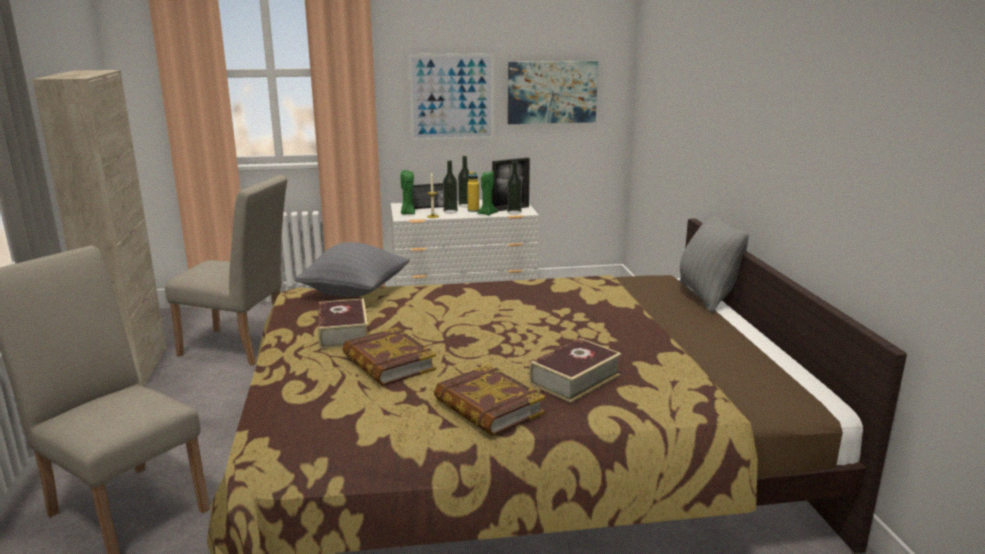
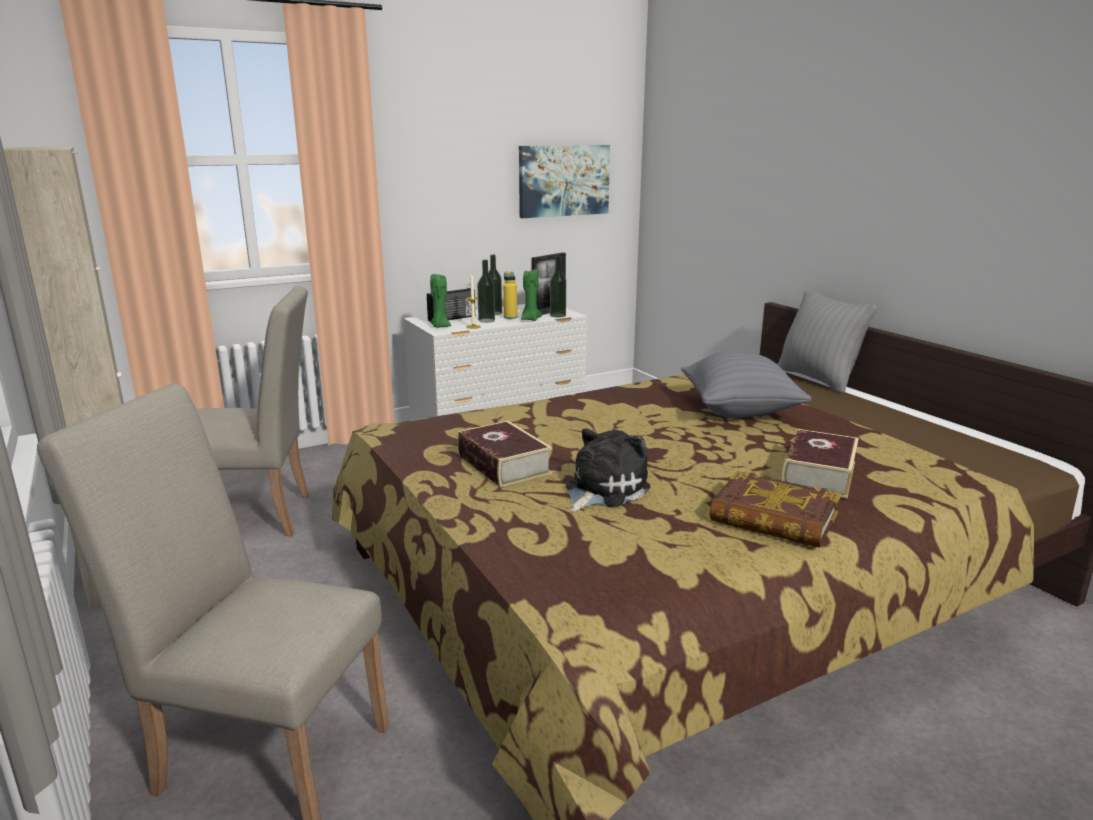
camera: 20 degrees left, 0 degrees up
grey pillow [295,242,410,297] -> grey pillow moved to [681,351,812,418]
book [342,327,436,386] -> plush toy [565,429,651,512]
picture [408,53,494,141] -> none

